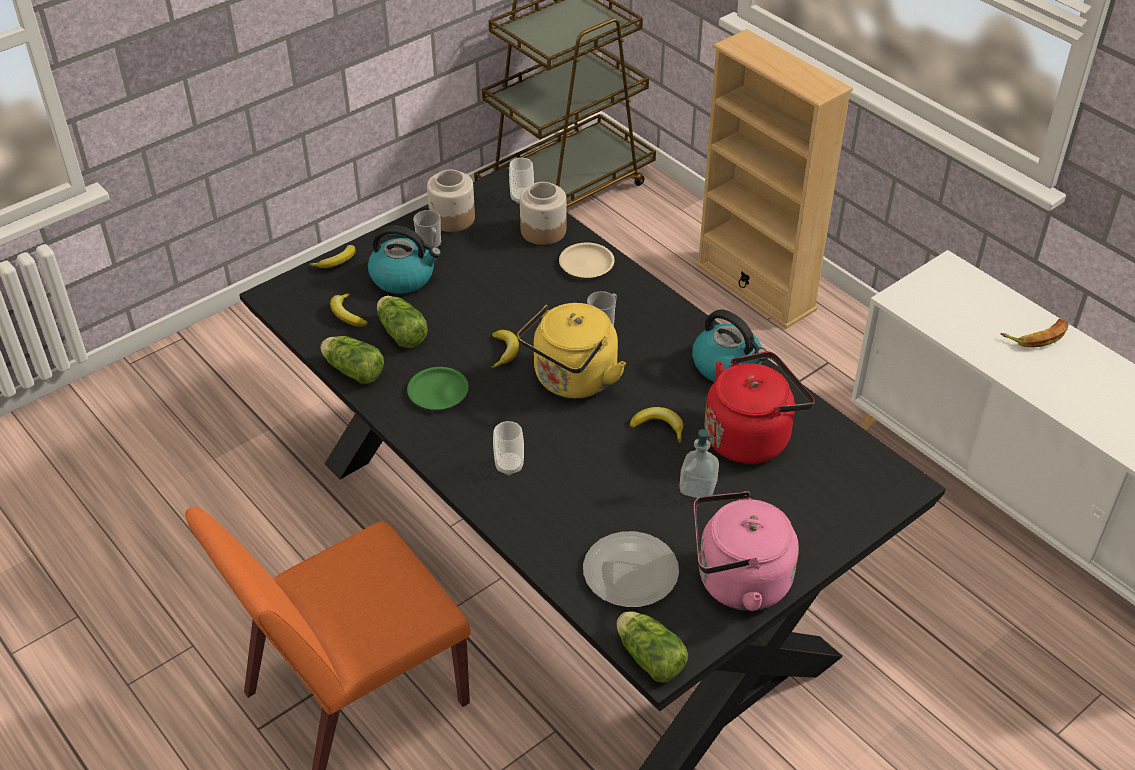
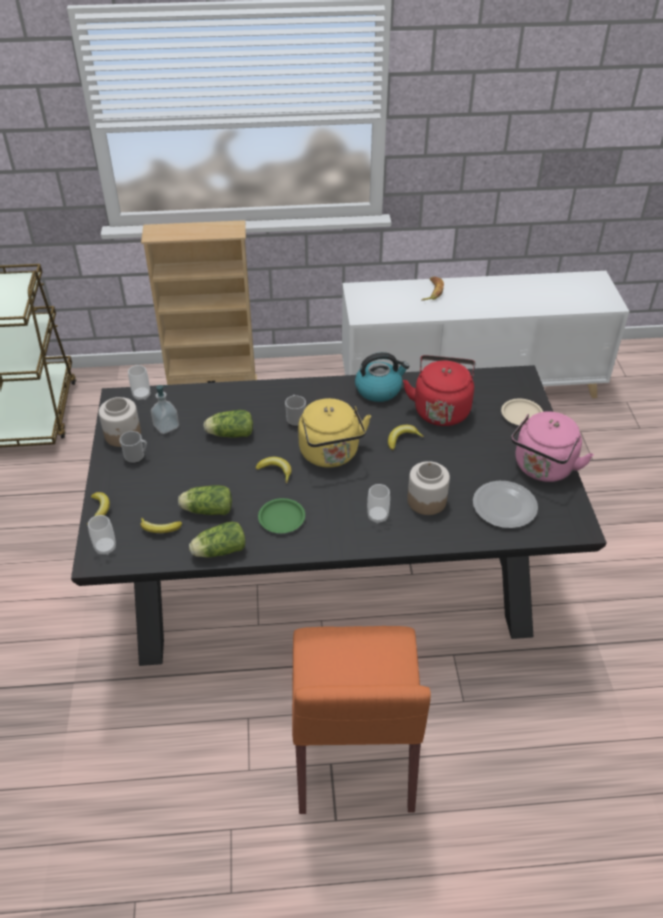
camera: 55 degrees left, 0 degrees up
kettle [368,225,441,294] -> none
jar [520,182,566,245] -> jar moved to [407,461,450,515]
beige plate [559,243,615,278] -> beige plate moved to [501,398,543,425]
lettuce [617,611,688,683] -> lettuce moved to [204,410,253,438]
soap dispenser [679,429,719,498] -> soap dispenser moved to [151,385,179,434]
none -> cup [88,515,116,555]

